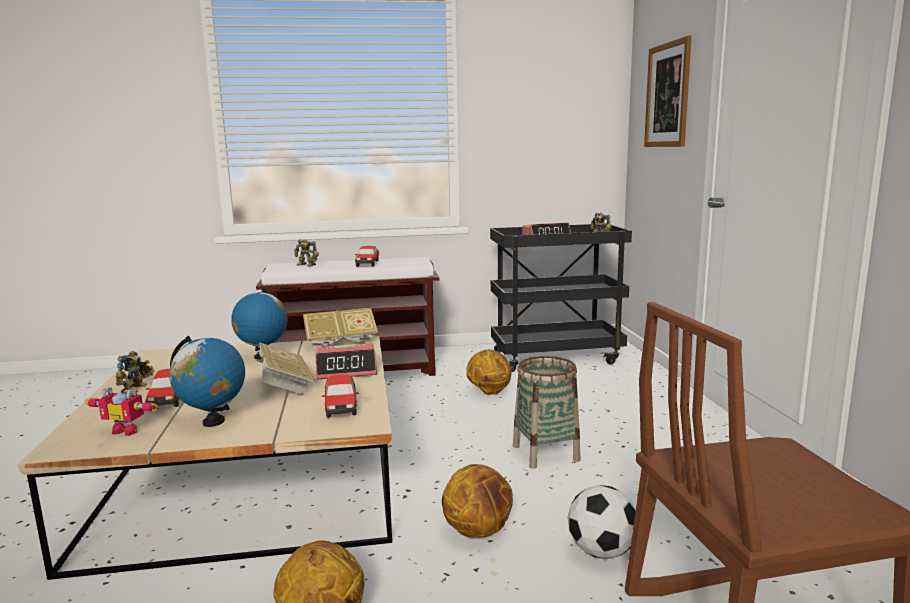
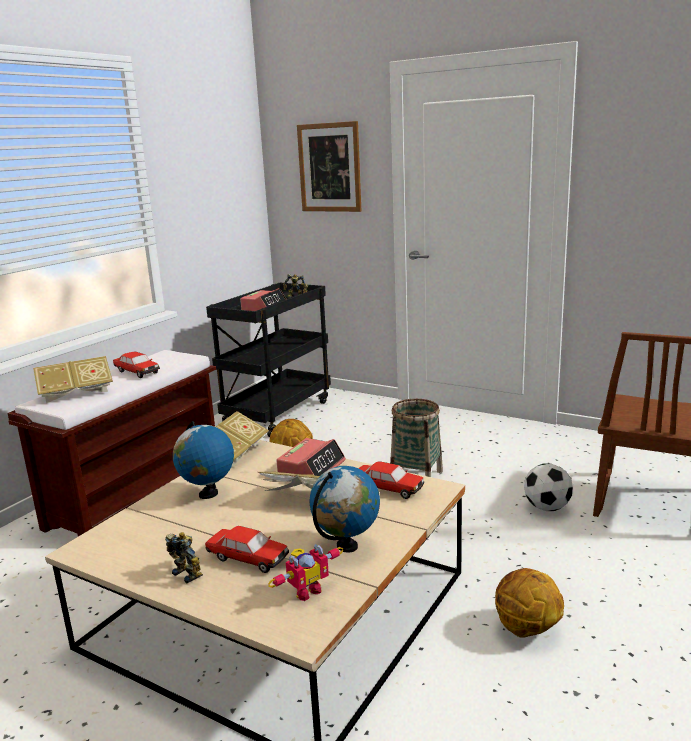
camera: 50 degrees left, 5 degrees up
toy robot [294,239,319,266] -> book [33,356,113,403]
basketball [442,464,513,538] -> none

